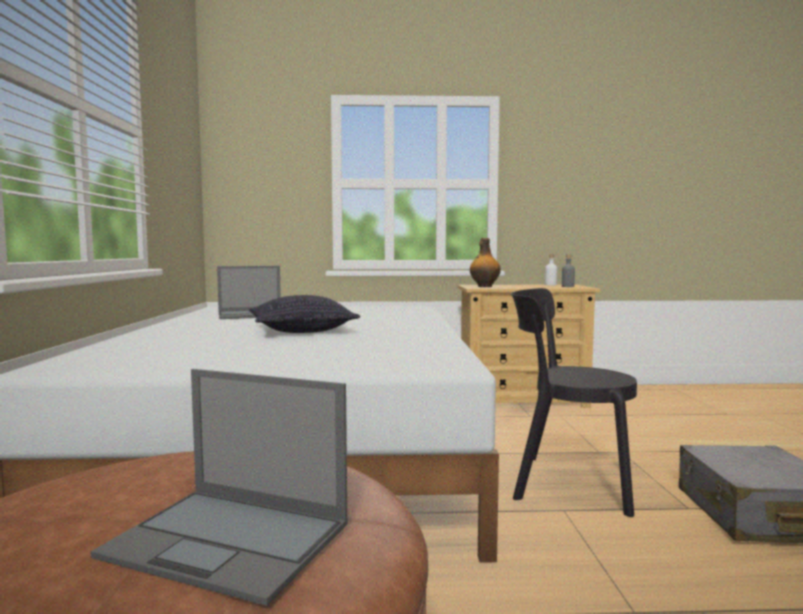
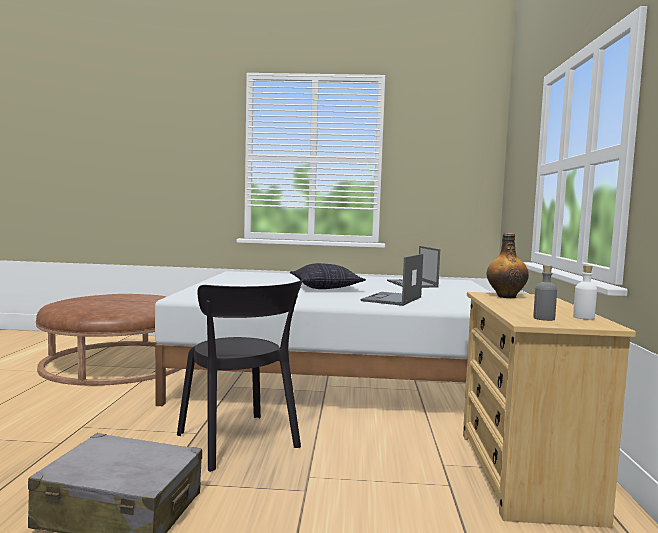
camera: 95 degrees right, 0 degrees up
laptop [91,369,348,606] -> laptop moved to [361,254,423,306]
black chair [511,288,637,517] -> black chair turned 120 degrees clockwise [177,279,303,472]

